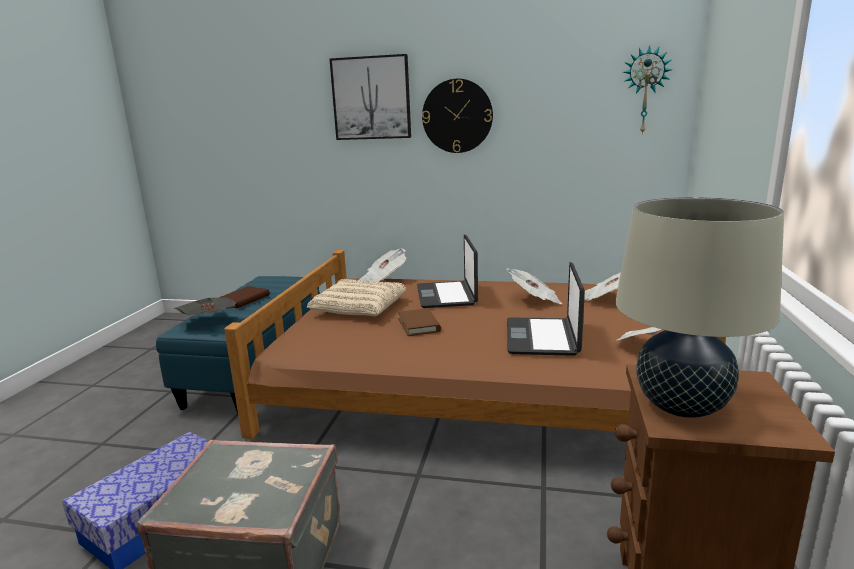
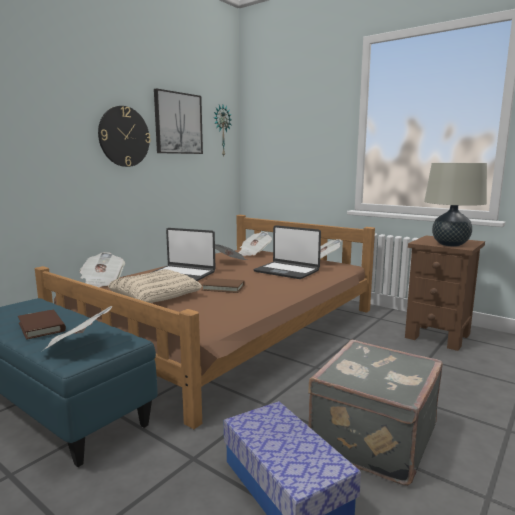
camera: 65 degrees left, 5 degrees down
picture [330,54,411,140] -> picture moved to [154,88,203,154]

